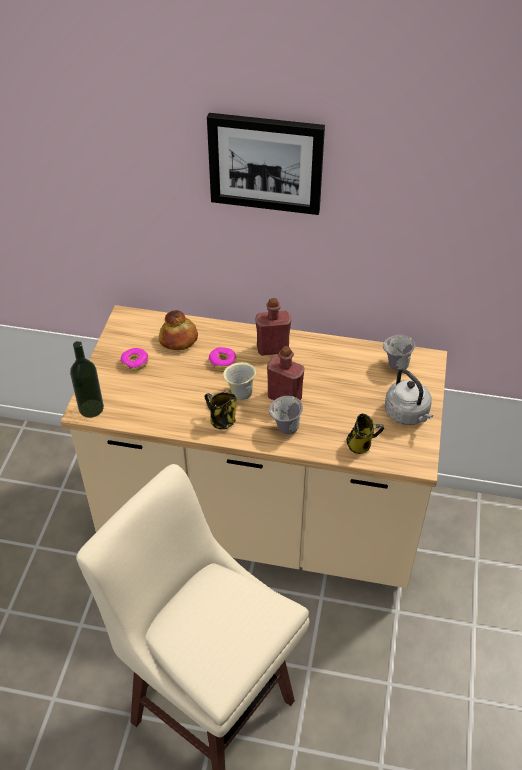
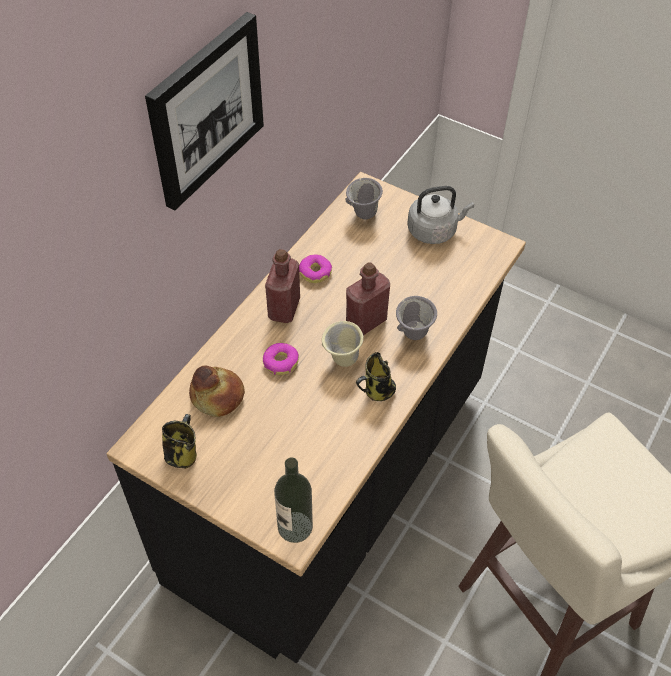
camera: 70 degrees left, 5 degrees up
beige counter [61,305,447,588] -> black counter [107,172,526,663]
donut [120,348,148,371] -> donut moved to [299,254,332,283]
mug [346,414,384,454] -> mug moved to [162,414,197,469]

